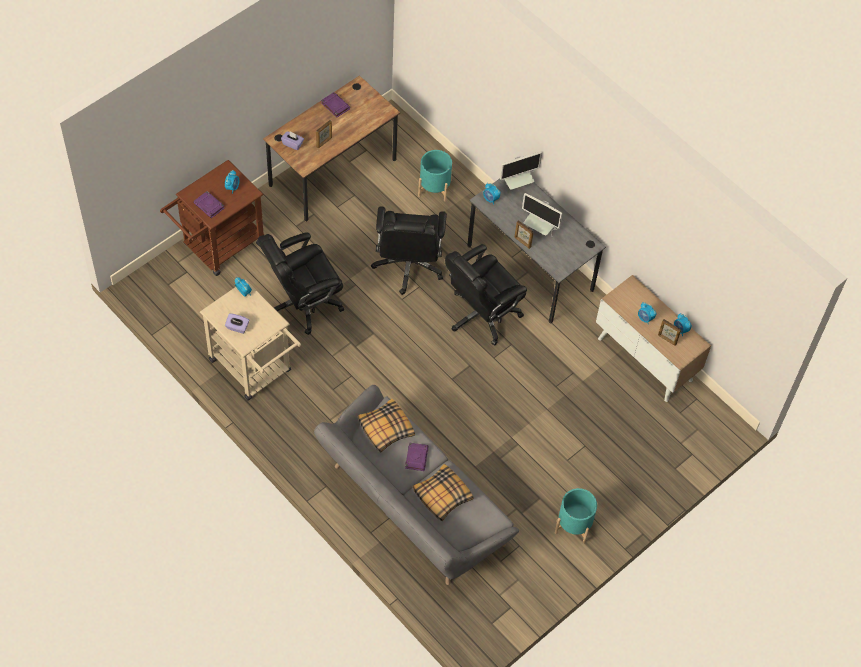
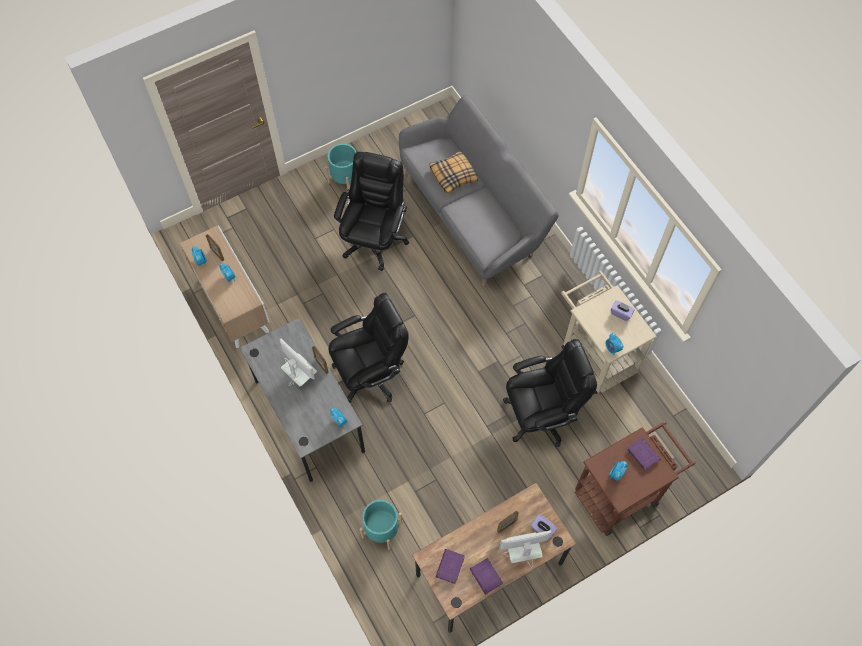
camera: 165 degrees left, 5 degrees up
pillow [358,399,415,453] -> none
black office chair [371,206,447,295] -> black office chair moved to [334,152,409,271]
purple book [405,442,429,471] -> purple book moved to [436,549,465,584]
monitor [500,152,542,190] -> monitor moved to [499,530,551,568]

